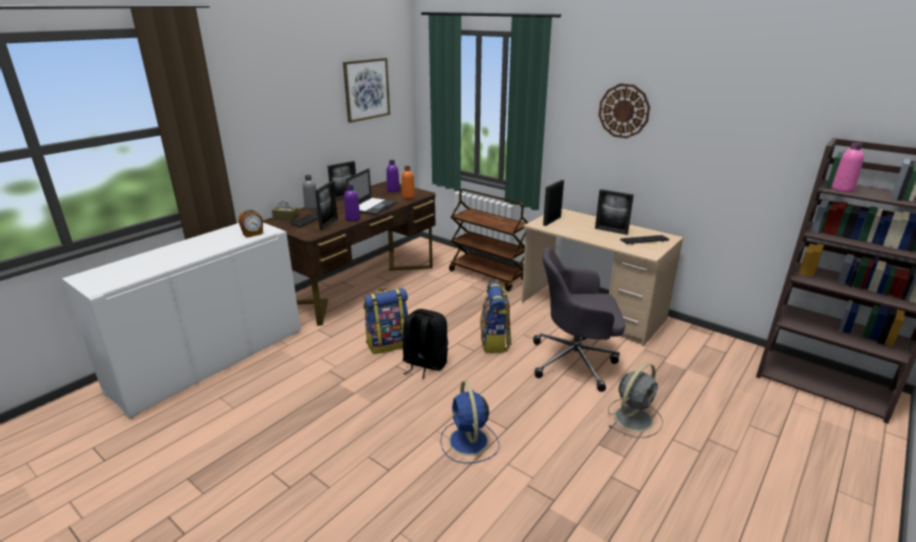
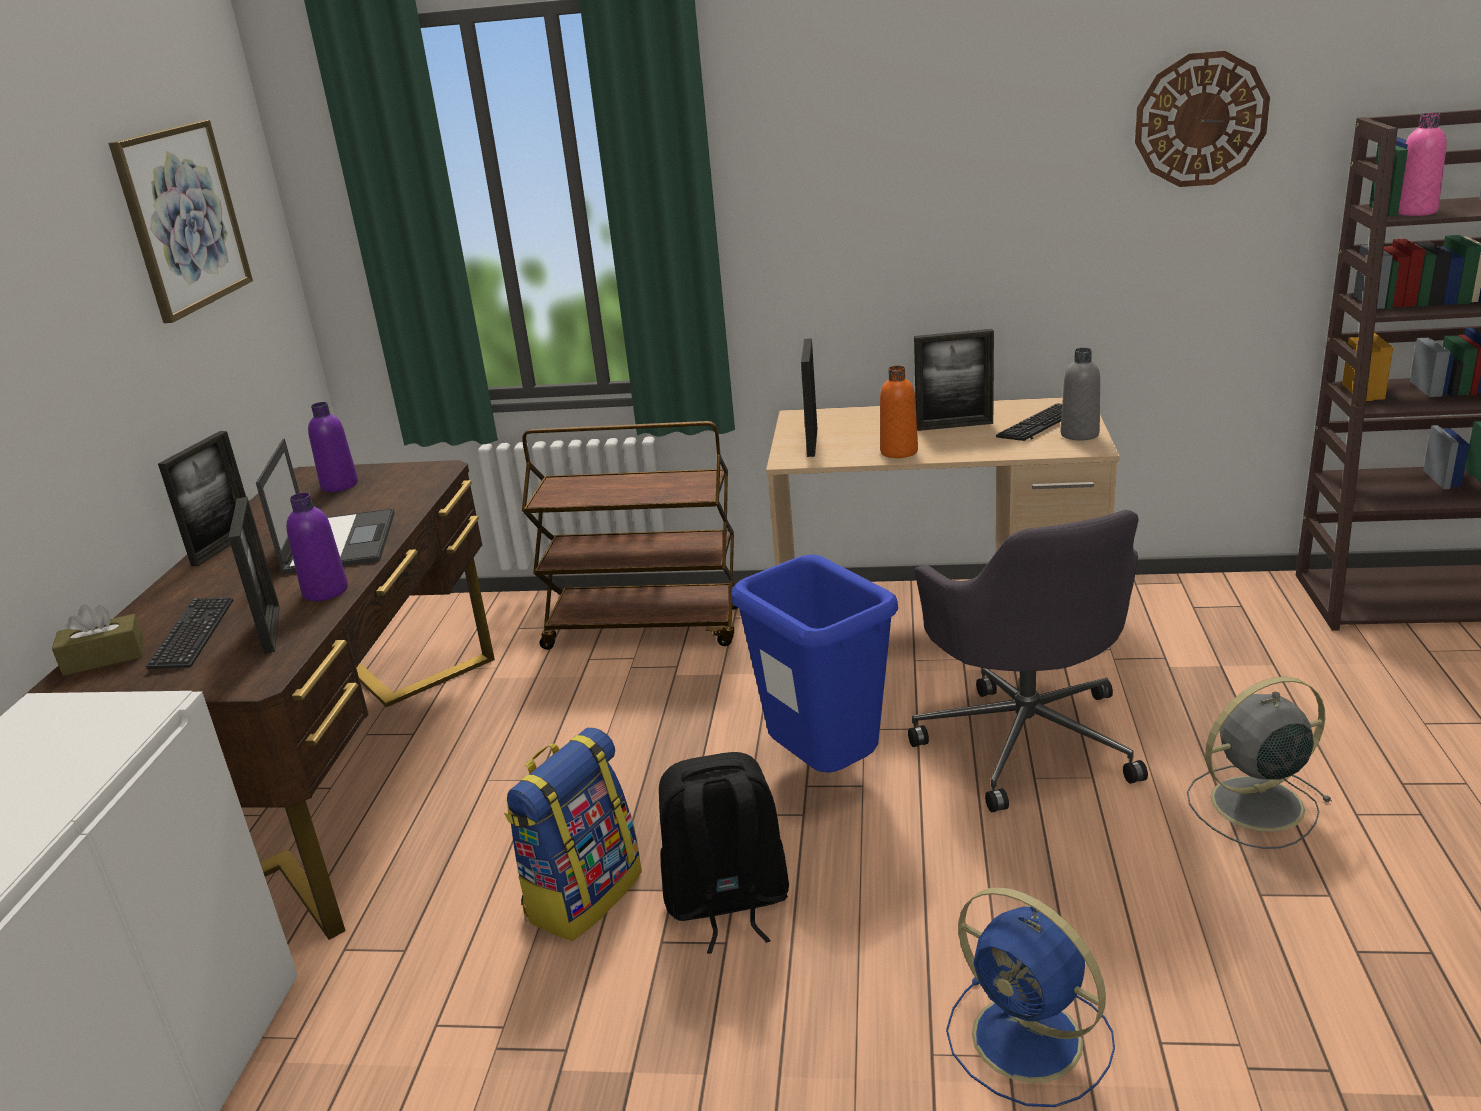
camera: 30 degrees left, 0 degrees up
alarm clock [238,210,263,238] -> none
grey bottle [303,175,317,210] -> grey bottle moved to [1060,348,1100,441]
orange bottle [402,166,415,199] -> orange bottle moved to [880,366,918,458]
backpack [480,282,511,353] -> blue trash can [731,554,898,773]
grey office chair [533,247,625,392] -> grey office chair turned 75 degrees counterclockwise [908,510,1148,812]
wall clock [599,83,650,139] -> wall clock moved to [1135,51,1270,187]
grey fan [608,363,663,438] -> grey fan turned 120 degrees counterclockwise [1187,677,1332,849]

